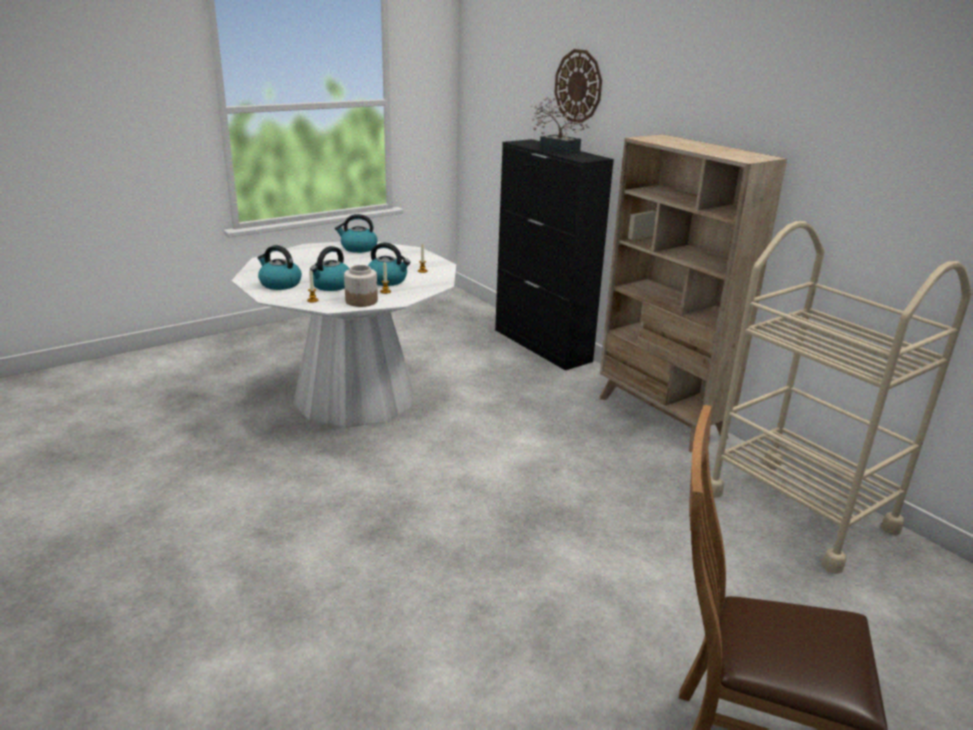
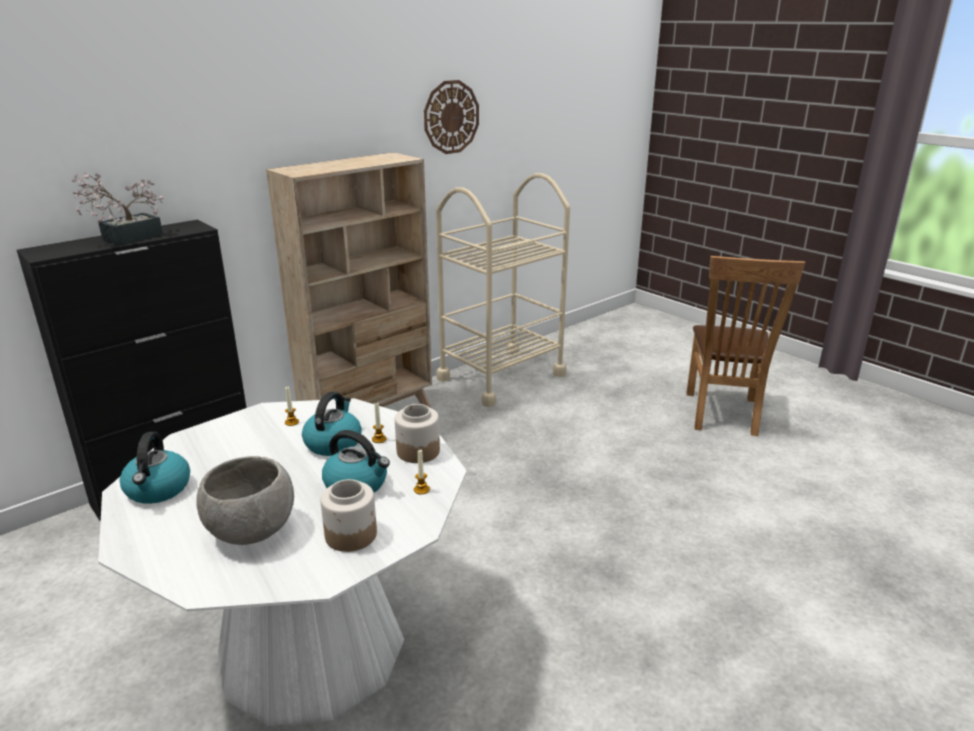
camera: 95 degrees left, 0 degrees up
kettle [257,245,302,290] -> jar [320,479,377,552]
wall clock [554,49,602,123] -> wall clock moved to [424,80,479,154]
none -> grey bowl [196,456,294,545]

